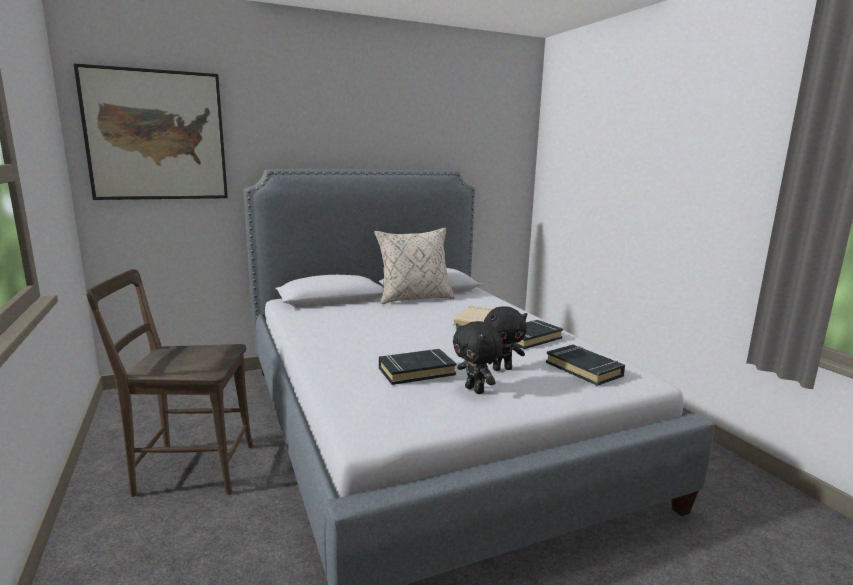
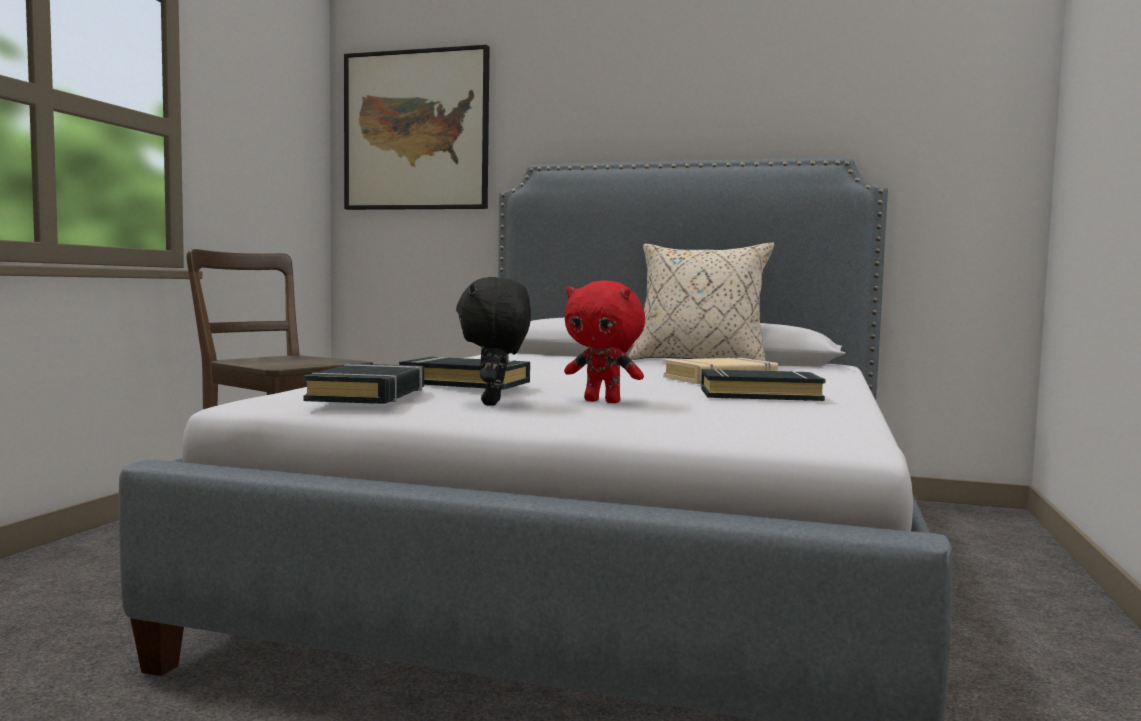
camera: 40 degrees right, 10 degrees down
black plush toy [484,306,527,371] -> red plush toy [564,280,645,403]
black book [546,345,625,386] -> black book moved to [303,364,424,404]

